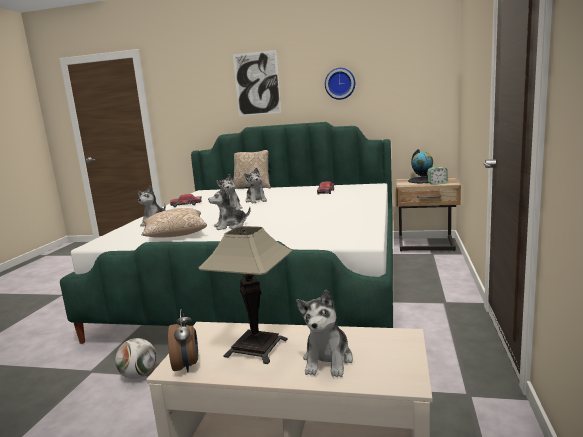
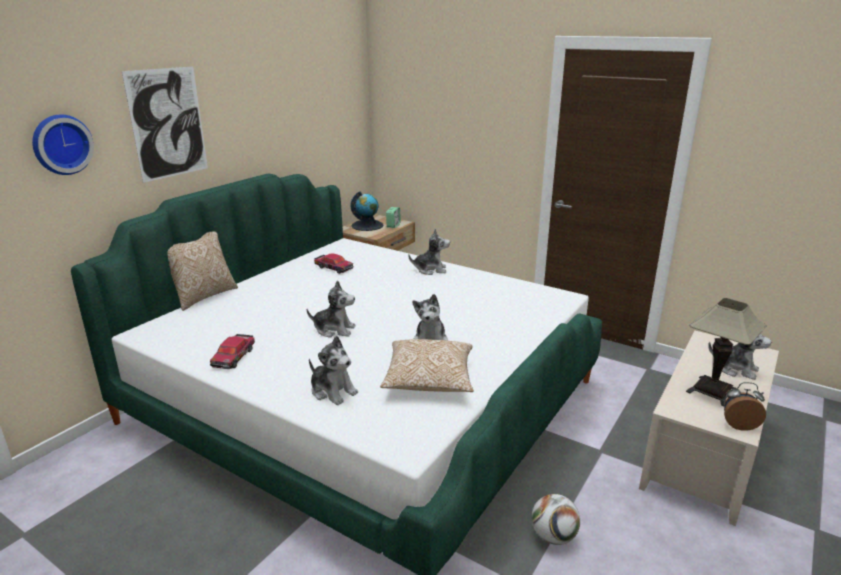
camera: 70 degrees left, 10 degrees up
plush toy [244,168,267,204] -> plush toy moved to [408,228,450,275]
wall clock [325,68,355,100] -> wall clock moved to [32,115,94,175]

